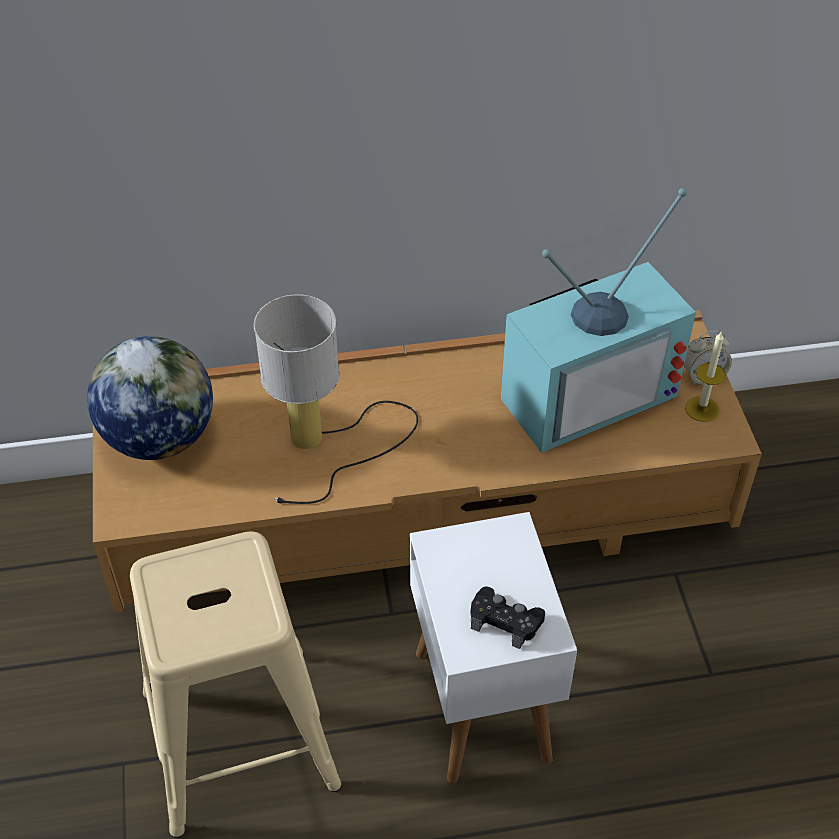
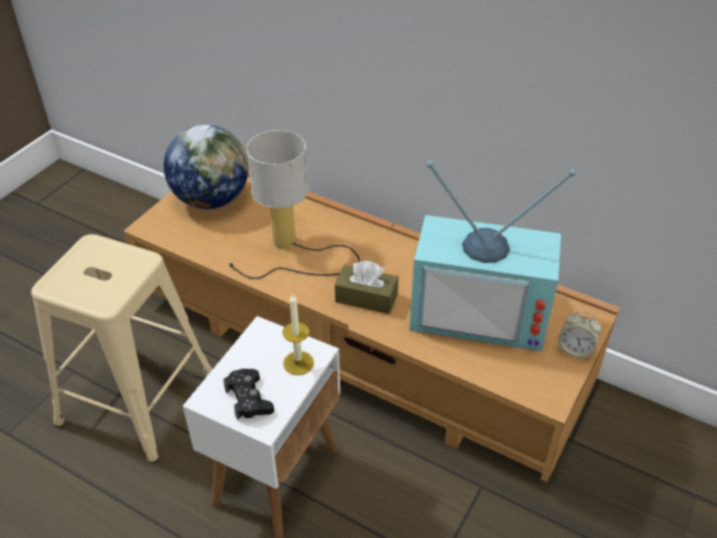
camera: 40 degrees right, 5 degrees down
candle [685,332,726,422] -> candle moved to [282,294,314,375]
none -> brown tissue box [335,261,398,314]

